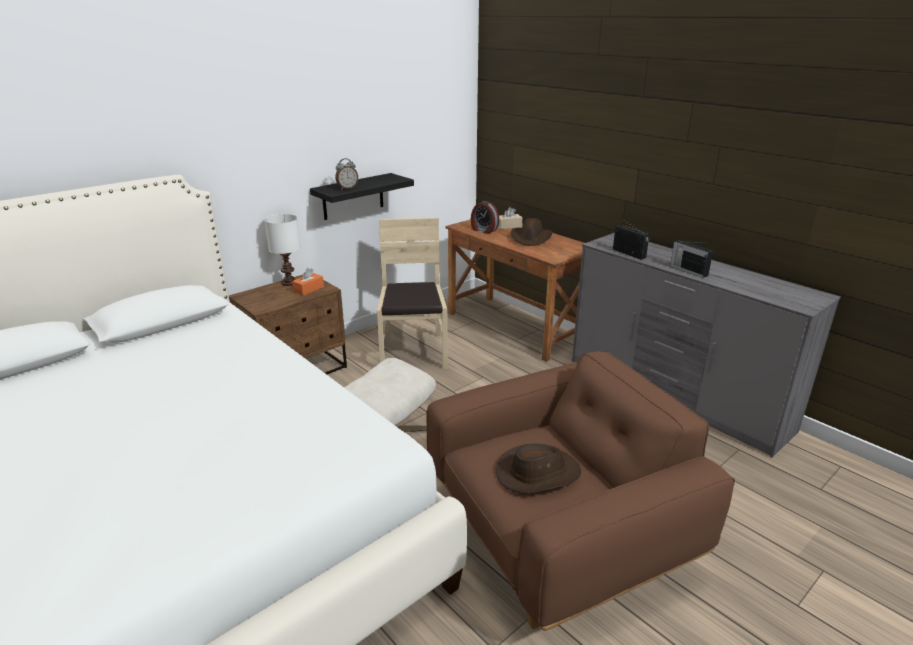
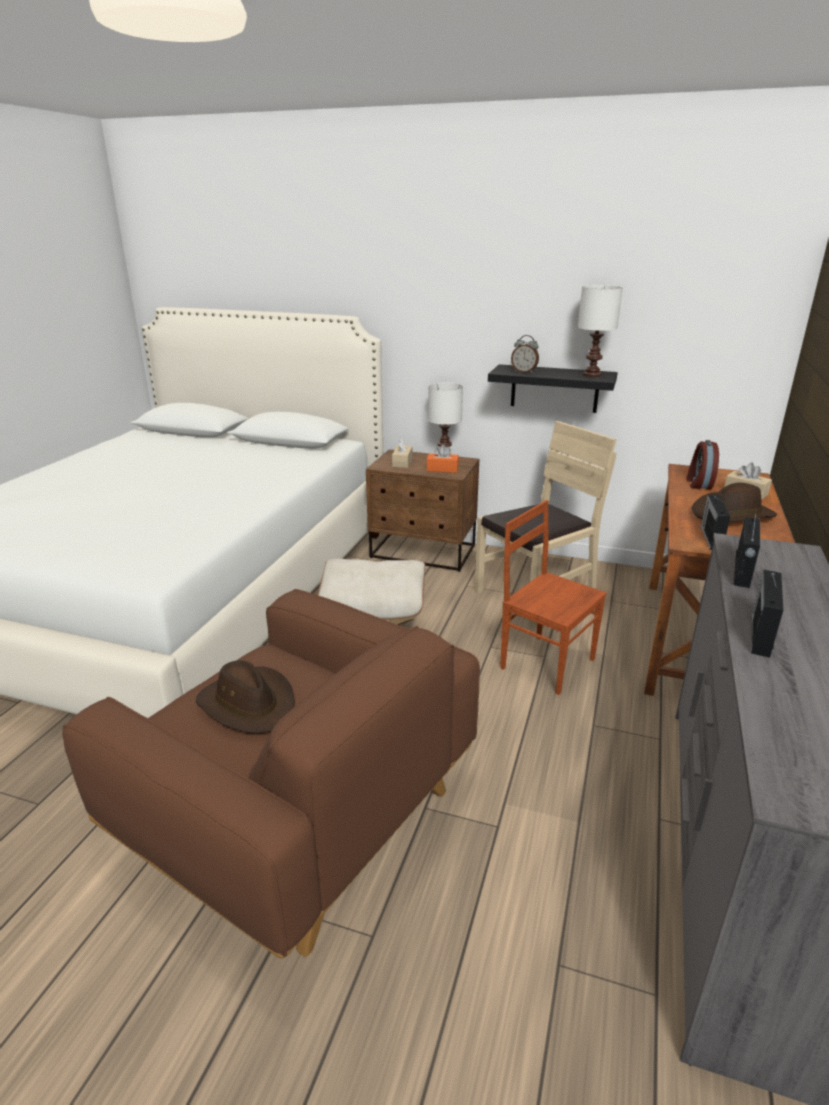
camera: 60 degrees right, 0 degrees up
none -> beige tissue box [392,438,412,468]
none -> brown chair [500,500,607,695]
none -> white table lamp [578,285,623,377]
none -> radio [701,495,730,550]

